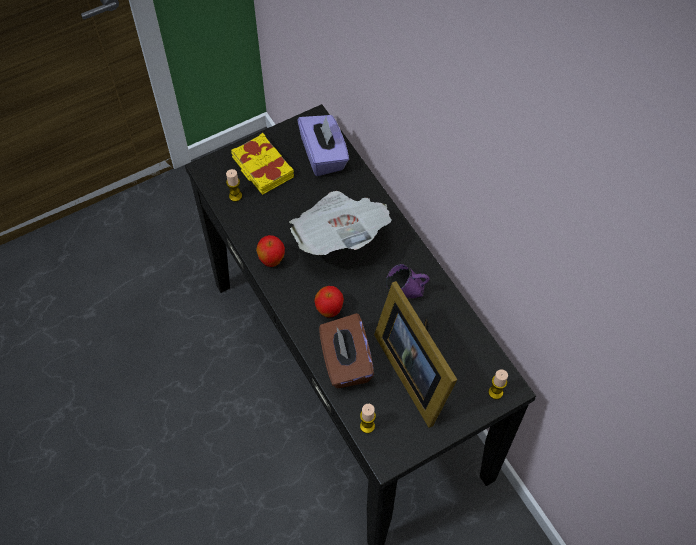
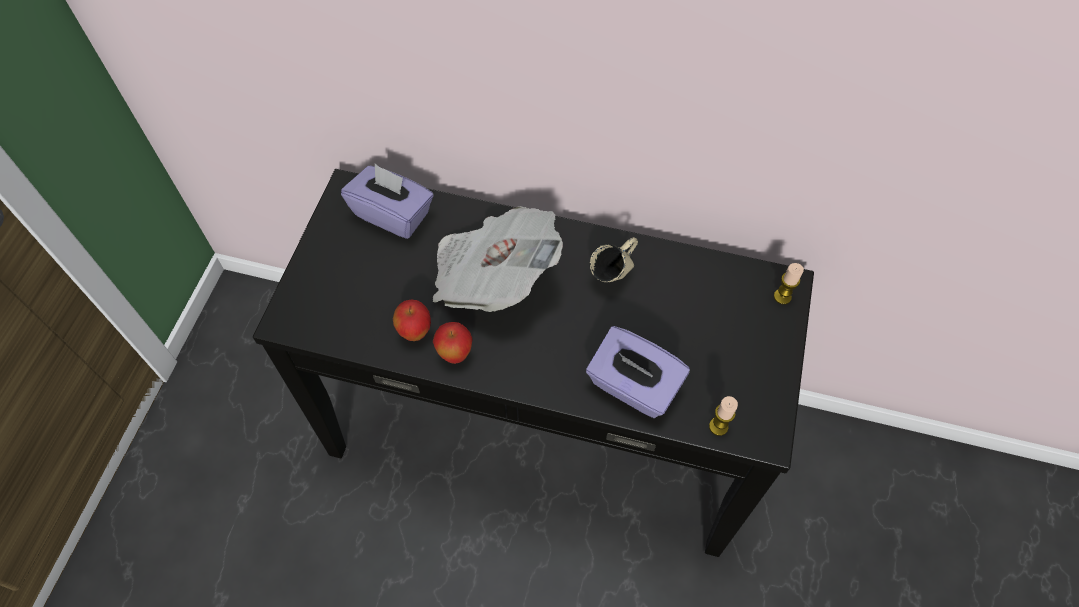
camera: 45 degrees left, 0 degrees up
candle [226,169,242,202] -> none
yellow book [231,133,294,195] -> none
apple [314,286,344,318] -> apple moved to [393,300,431,341]
brown tissue box [319,313,374,388] -> purple tissue box [586,326,690,418]
picture frame [374,281,457,428] -> none
purple mug [386,264,430,299] -> beige mug [590,237,638,282]

